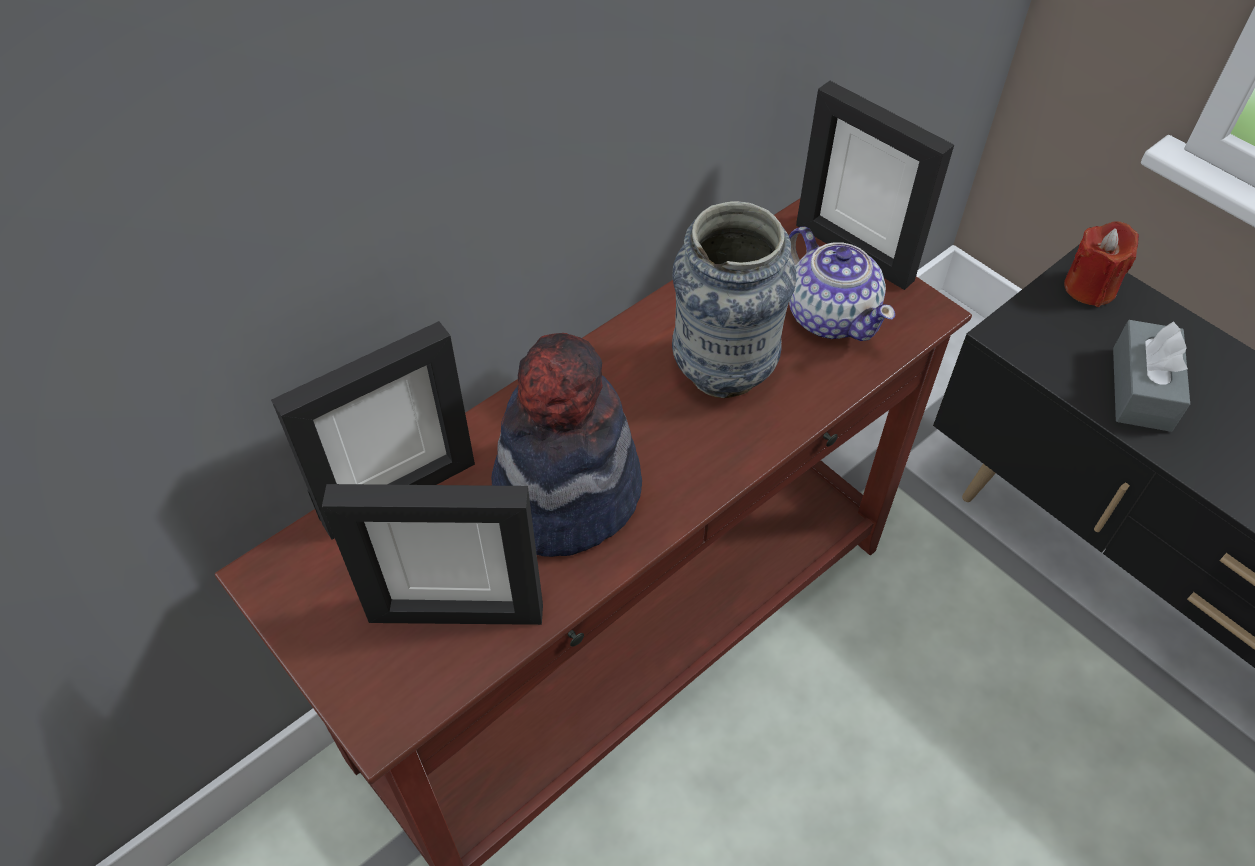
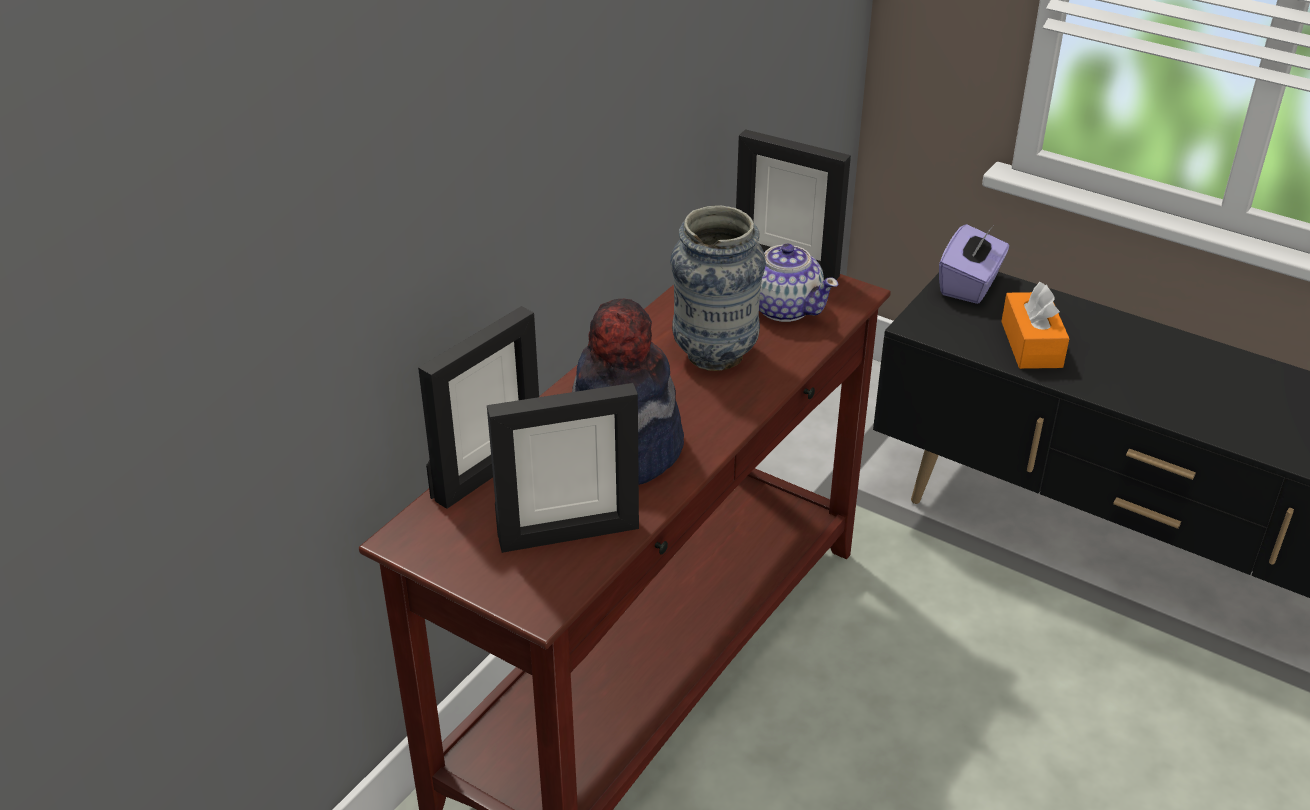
camera: 15 degrees left, 15 degrees down
red candle [1064,221,1139,307] -> purple tissue box [939,224,1009,304]
grey tissue box [1113,320,1190,432] -> orange tissue box [1001,282,1069,369]

